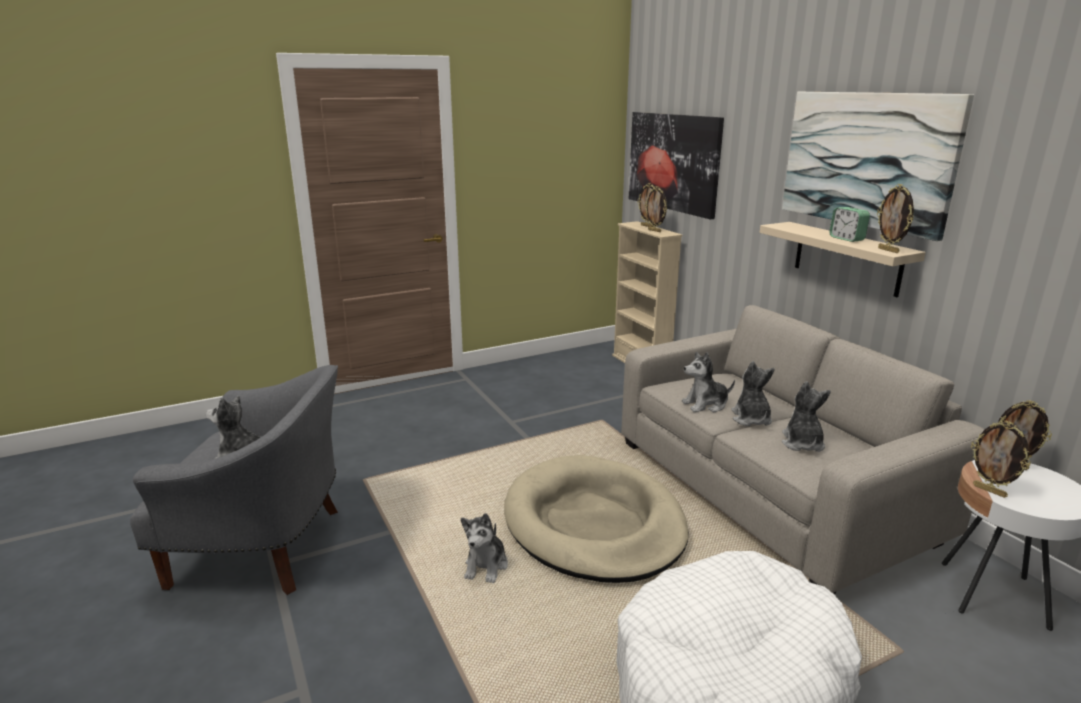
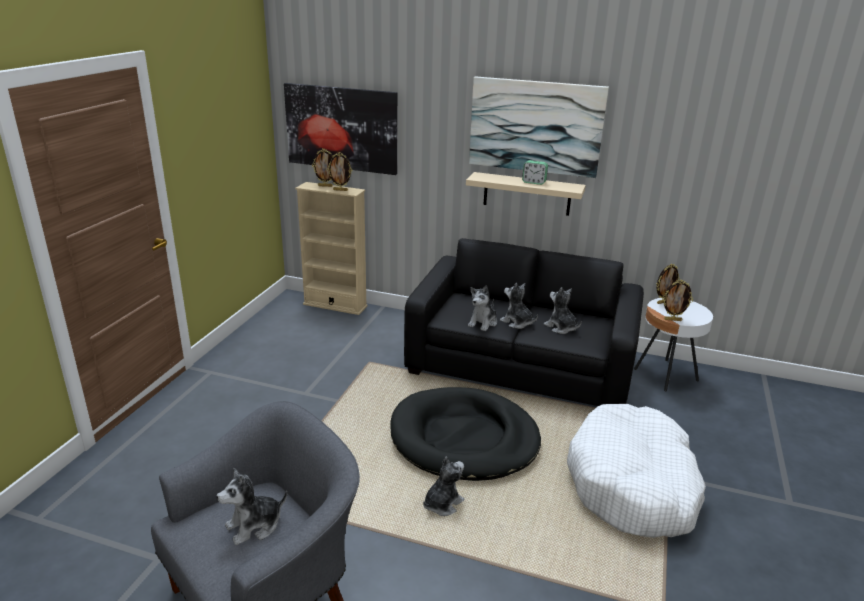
camera: 45 degrees left, 5 degrees up
plush toy [461,513,508,583] -> plush toy turned 105 degrees counterclockwise [423,457,464,516]
beige dog bed [504,455,689,583] -> black dog bed [390,387,541,481]
beige sofa [621,305,985,594] -> black sofa [404,238,644,406]
picture frame [877,184,914,253] -> none

